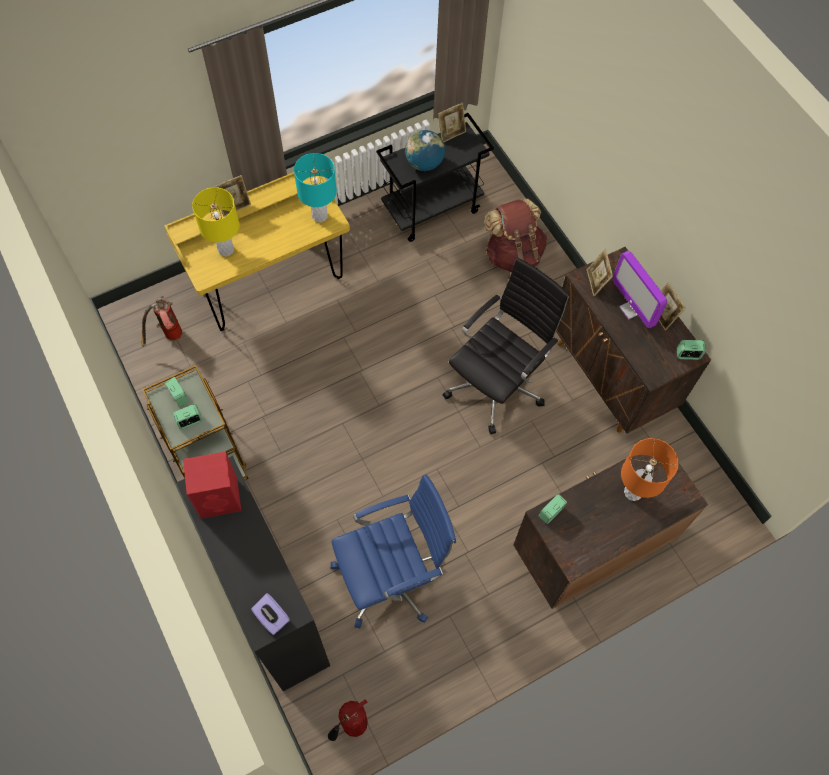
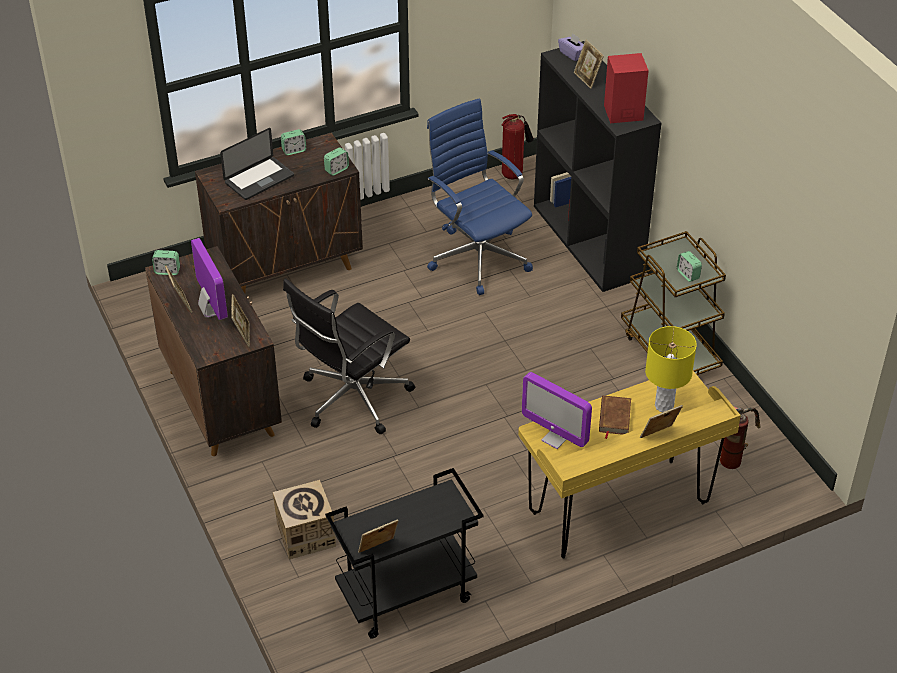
camera: 175 degrees left, 20 degrees down
alarm clock [173,404,203,430] -> alarm clock moved to [281,129,306,155]
turquoise table lamp [294,153,337,222] -> monitor [522,372,592,449]
blue office chair [331,474,456,628] -> blue office chair turned 75 degrees clockwise [427,99,533,295]
globe [405,130,445,171] -> none
brown backpack [484,199,547,273] -> cardboard box [273,480,336,559]
orange table lamp [621,438,678,501] -> laptop [220,128,294,200]
none -> picture frame [574,40,604,89]
none -> brown book [599,396,631,439]

